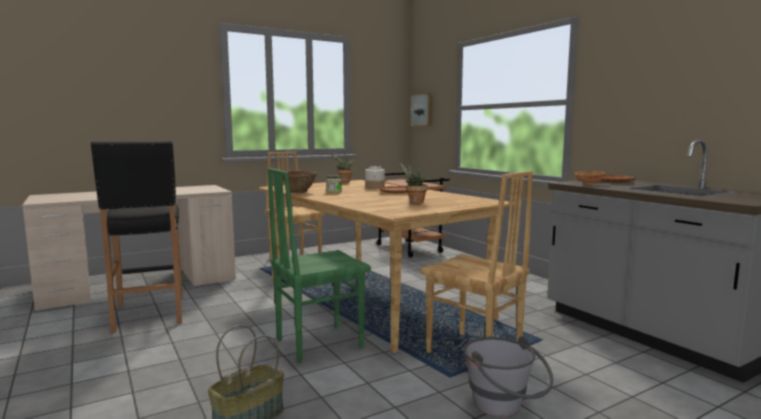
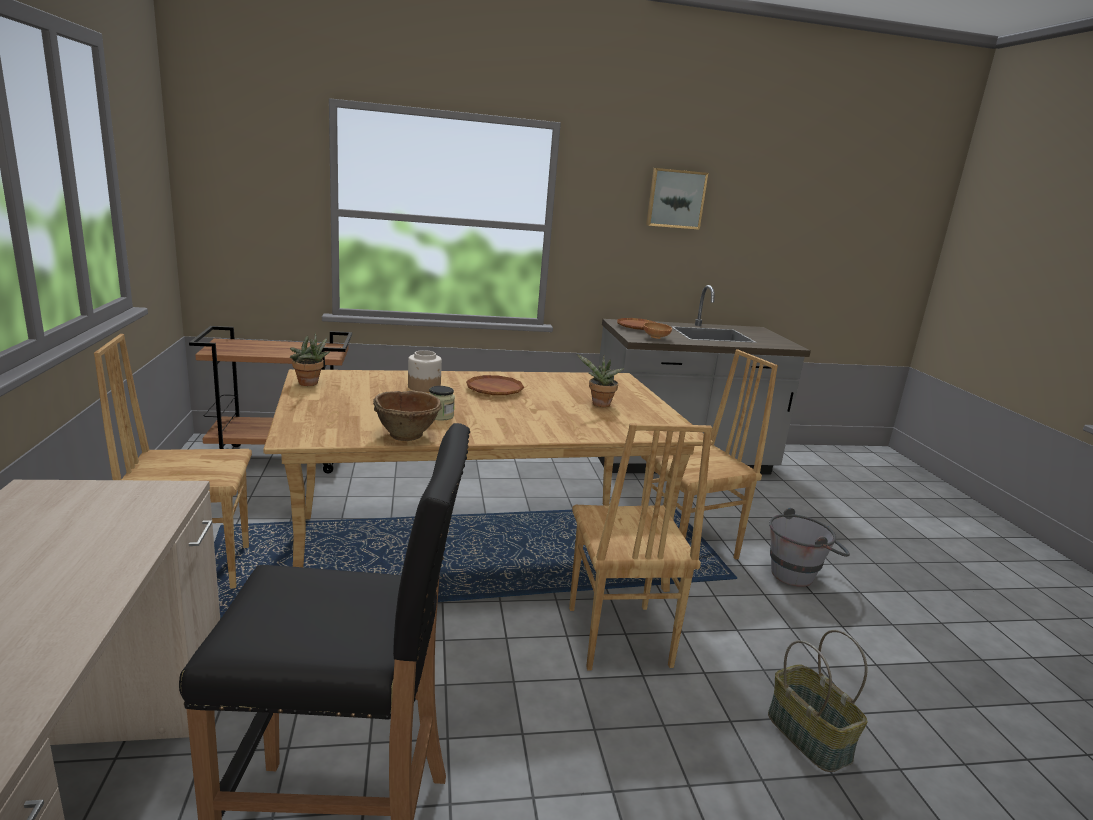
camera: 70 degrees left, 10 degrees up
green chair [268,168,371,364] -> brown chair [569,423,712,671]
picture [410,93,433,126] -> picture moved to [646,168,708,230]

